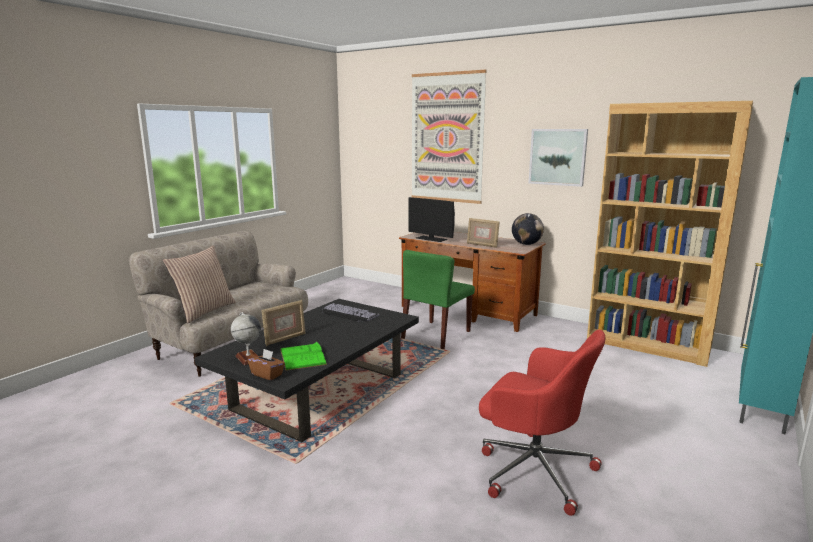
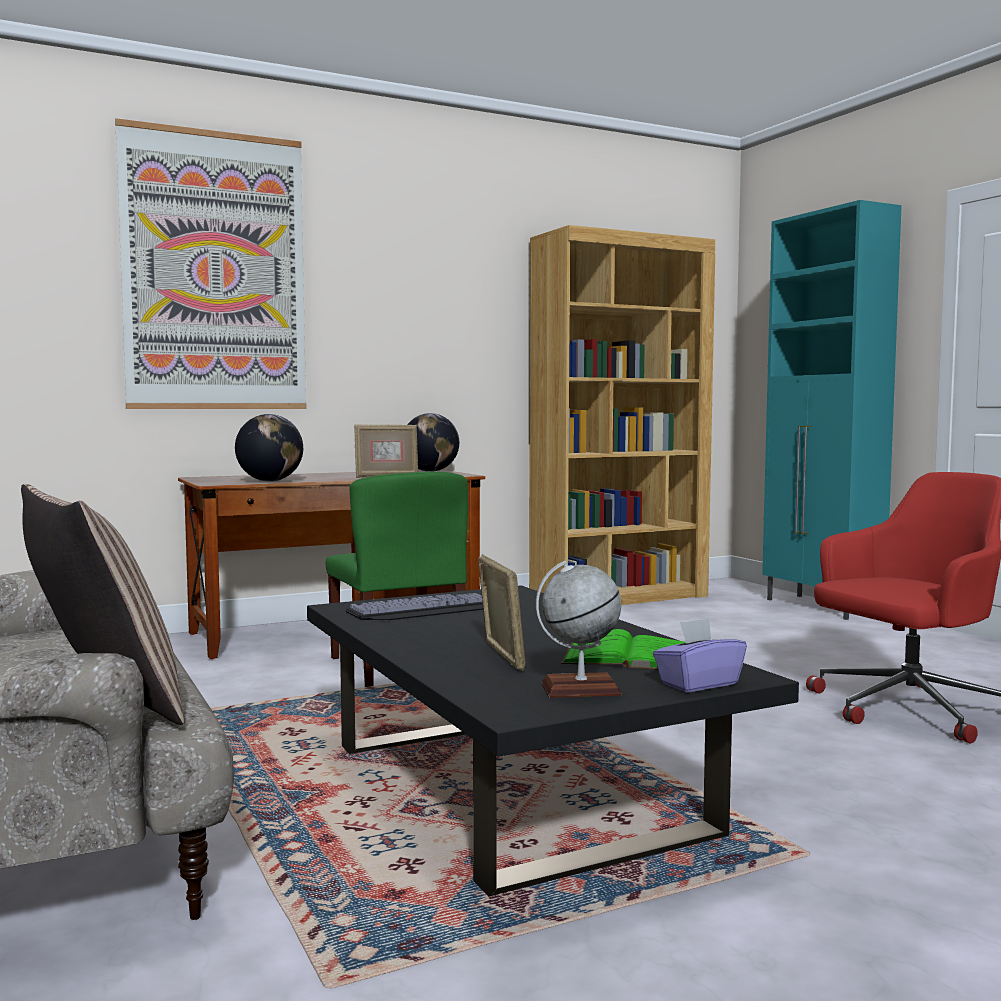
camera: 60 degrees left, 10 degrees down
brown tissue box [247,349,285,380] -> purple tissue box [653,618,747,693]
monitor [409,197,455,242] -> globe [235,414,303,481]
picture [529,129,588,187] -> none

